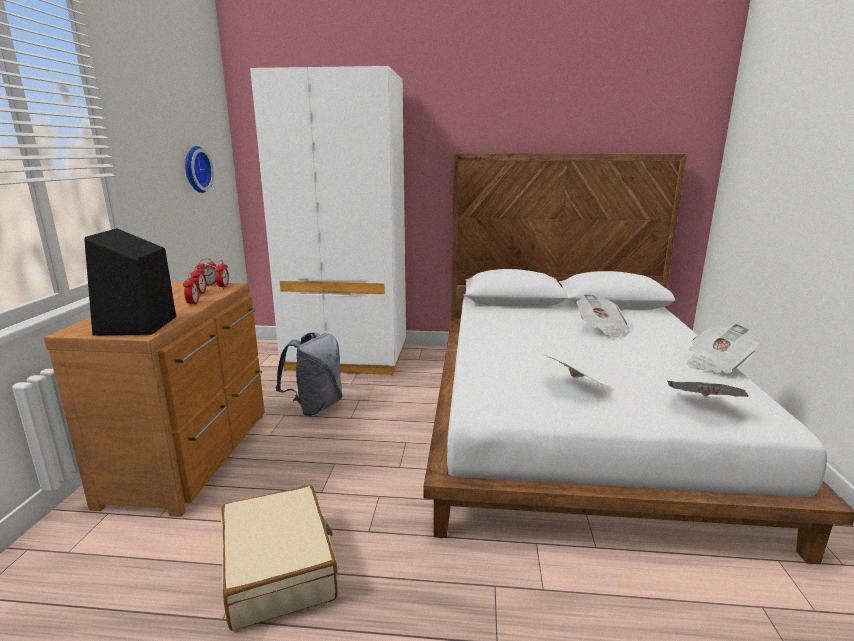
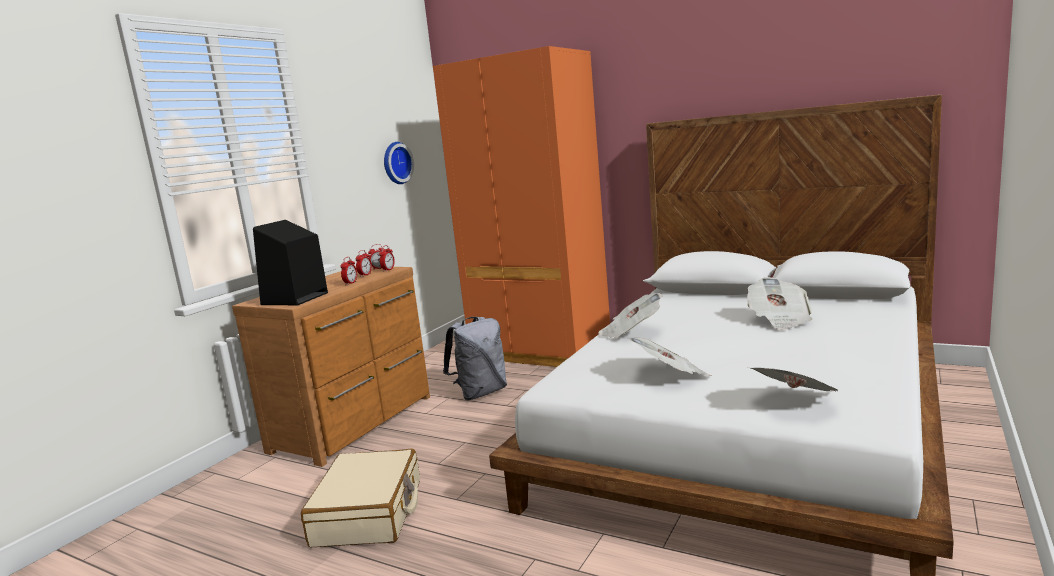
camera: 25 degrees right, 5 degrees down
white wardrobe [250,66,406,375] -> orange wardrobe [433,46,610,367]
newspaper [687,324,761,373] -> newspaper moved to [598,293,663,339]

